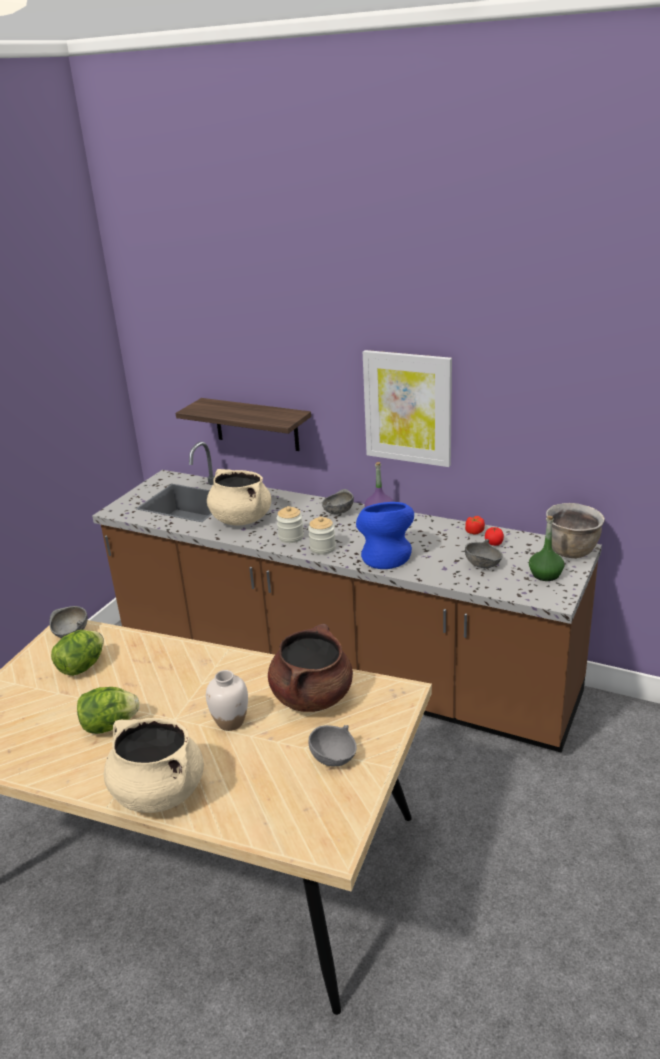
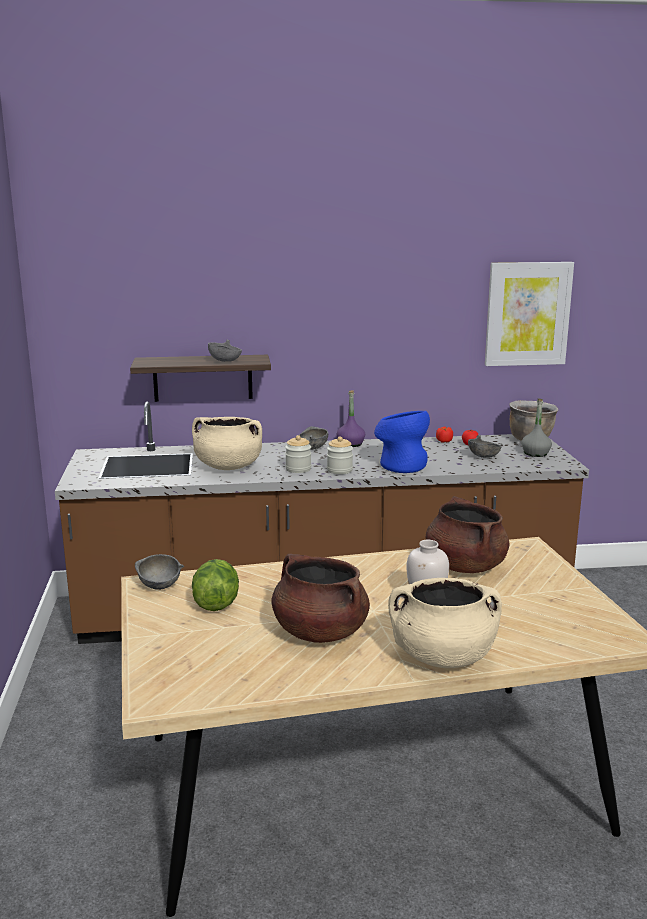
camera: 35 degrees left, 10 degrees down
lettuce [77,687,140,734] -> brown cooking pot [271,554,370,643]
grey bowl [308,725,357,767] -> grey bowl moved to [208,340,242,362]
picture [363,350,452,467] -> picture moved to [485,262,574,366]
green bottle [529,516,564,581] -> grey bottle [521,399,552,457]

